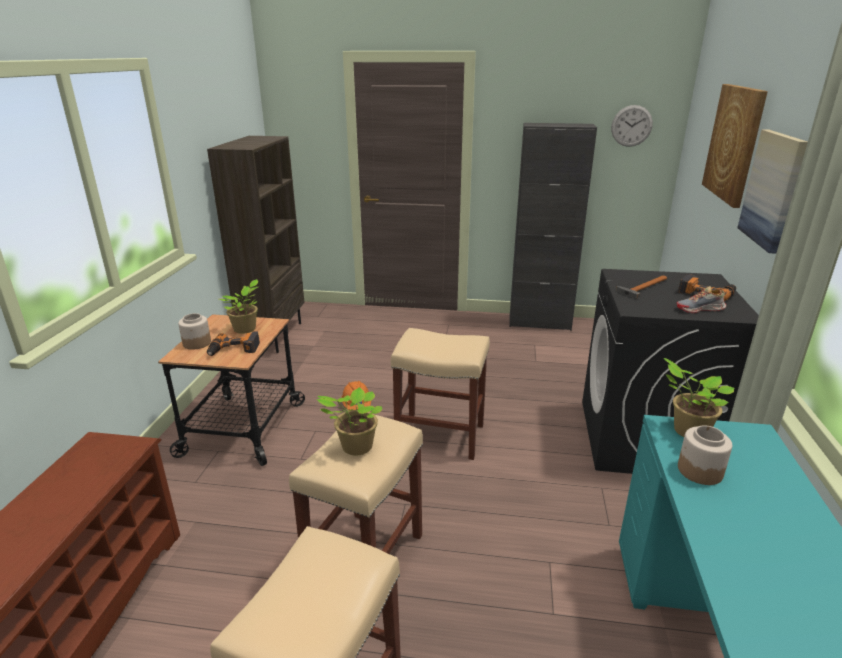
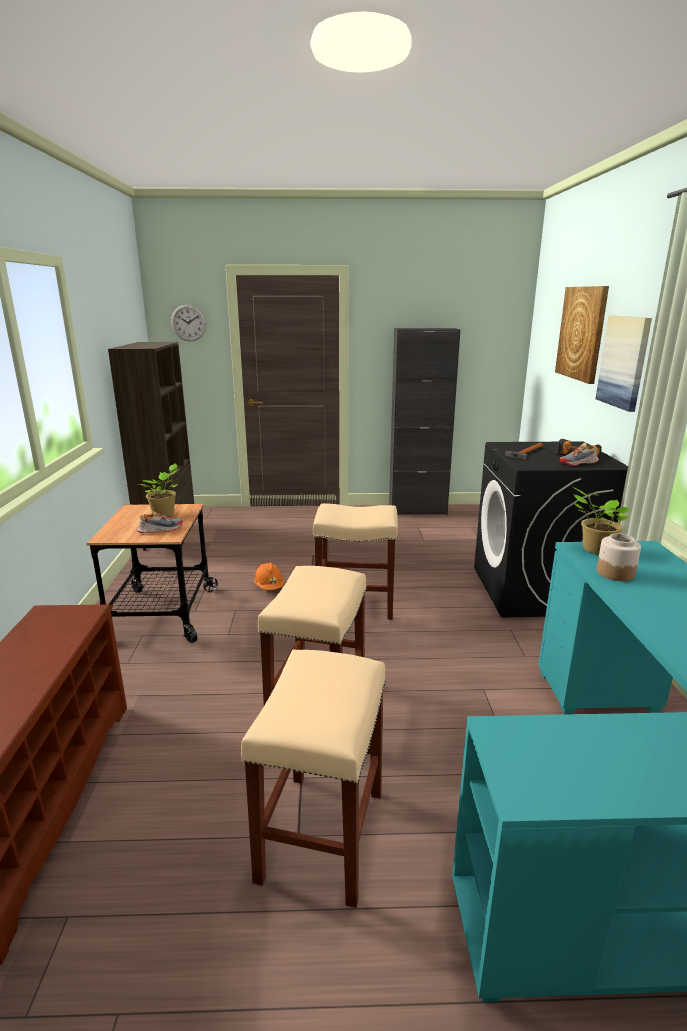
camera: 10 degrees left, 5 degrees down
jar [178,313,211,350] -> none
power drill [207,332,260,356] -> shoe [136,511,183,533]
potted plant [316,387,383,456] -> none
wall clock [611,105,653,147] -> wall clock moved to [171,304,207,341]

